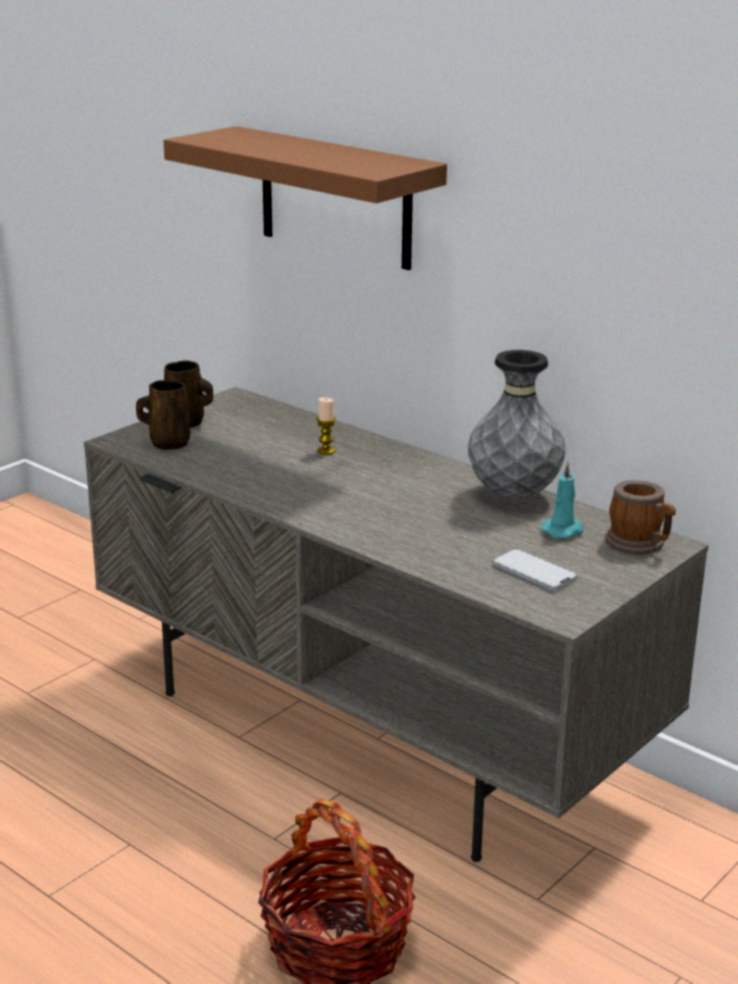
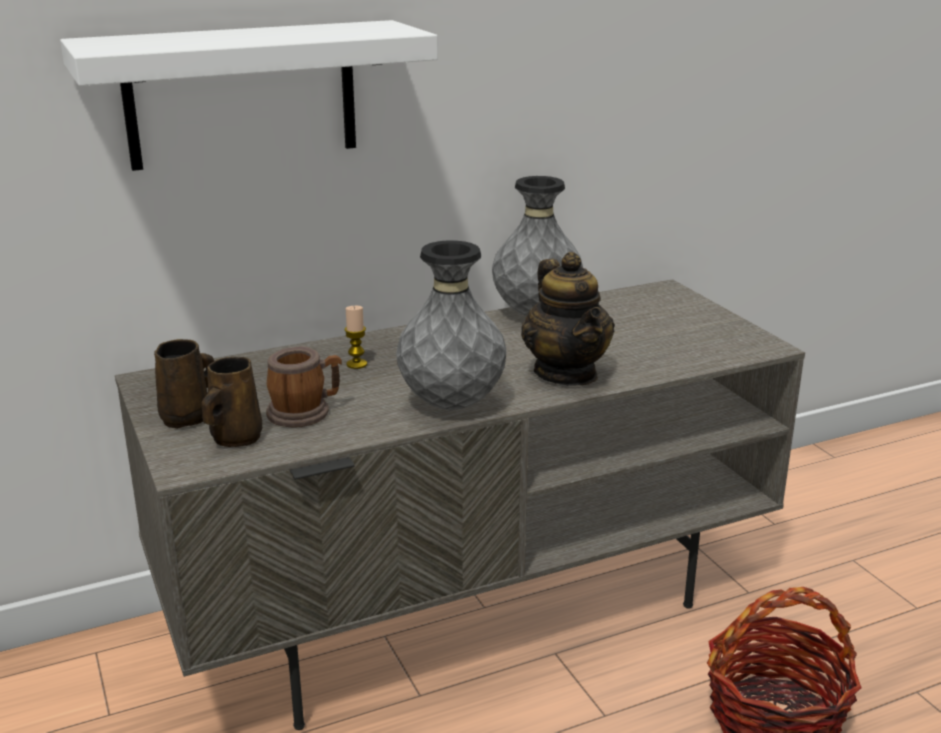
camera: 65 degrees left, 0 degrees up
brown shelf [163,126,447,270] -> white shelf [60,20,438,171]
phone [492,549,577,591] -> none
turquoise candle [541,462,584,538] -> none
mug [605,480,676,555] -> mug moved to [266,346,342,428]
none -> grey vase [396,240,506,410]
none -> teapot [521,252,615,386]

